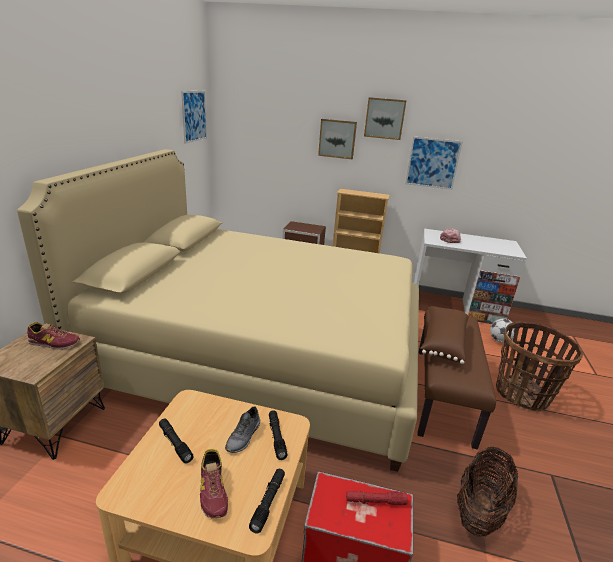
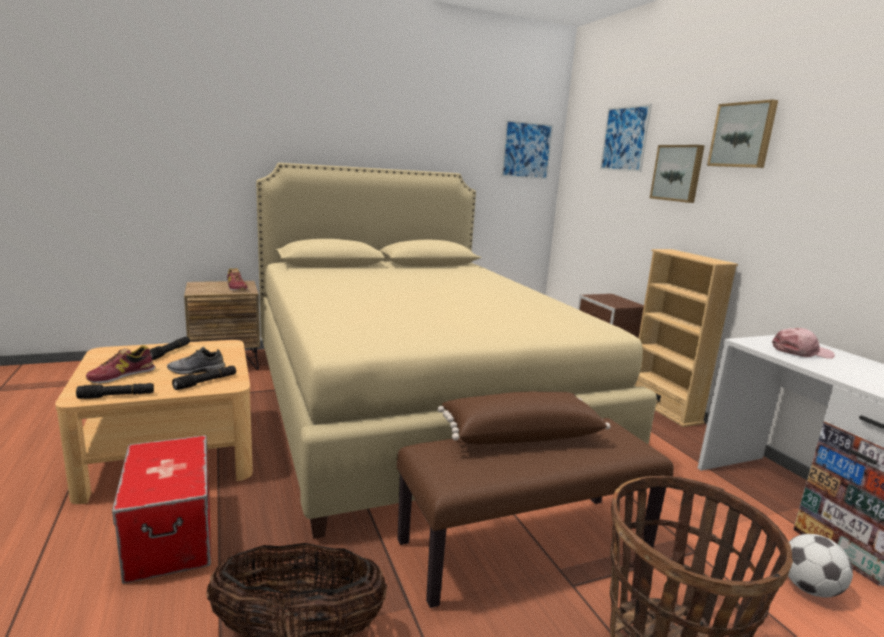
camera: 55 degrees right, 10 degrees down
red flashlight [346,491,408,505] -> none
picture [405,136,463,190] -> picture moved to [600,103,652,172]

